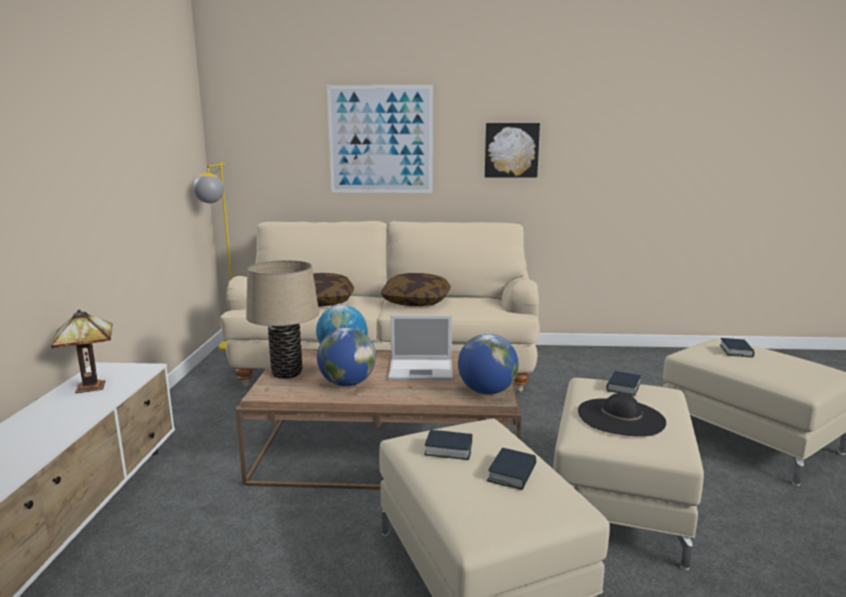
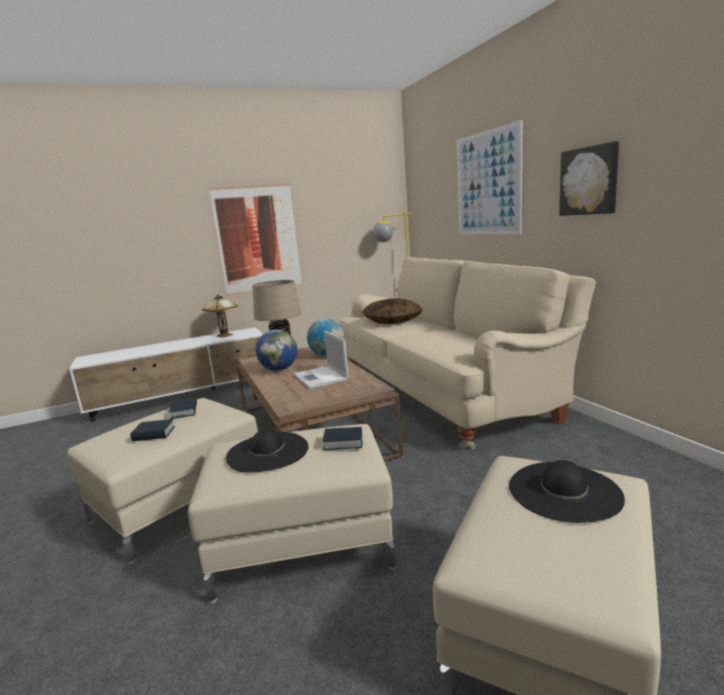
camera: 65 degrees right, 0 degrees up
pillow [381,273,451,306] -> none
globe [458,334,519,395] -> none
book [720,338,754,357] -> black hat [509,460,625,523]
none -> picture [209,183,302,296]

